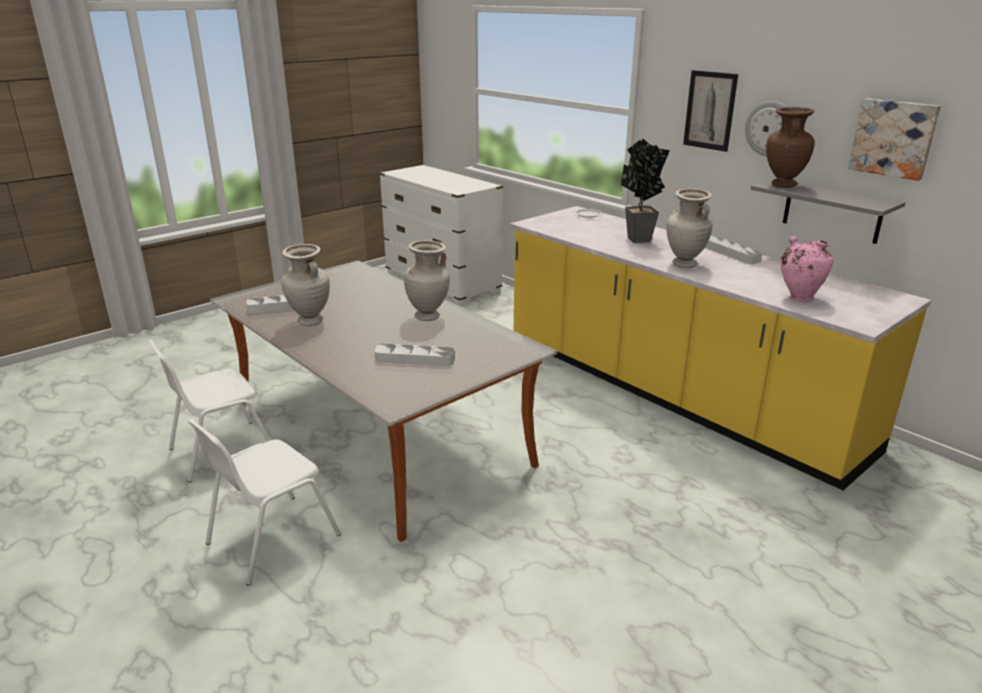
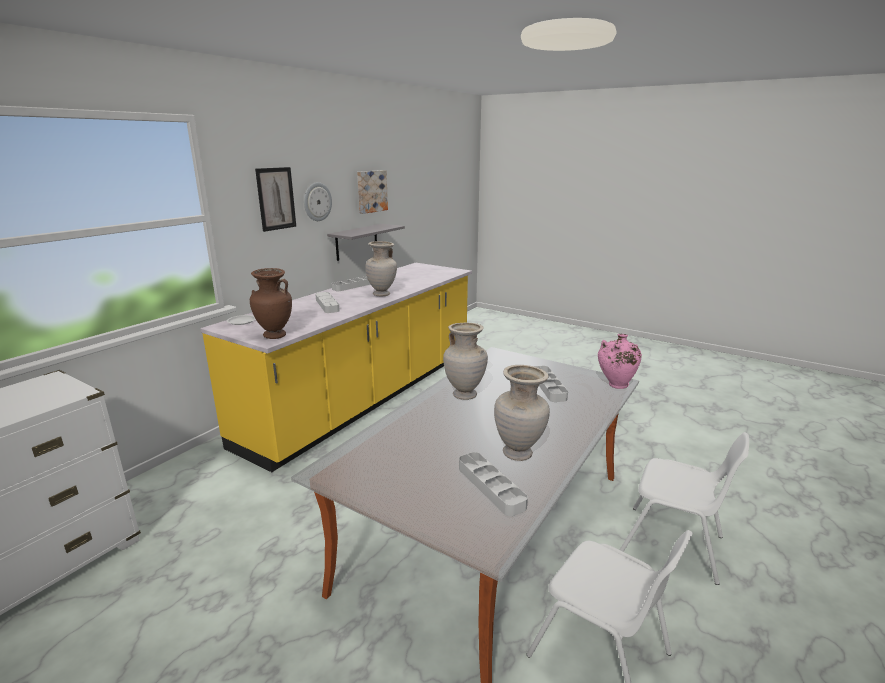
camera: 105 degrees left, 5 degrees down
potted plant [621,139,670,243] -> grey tray [315,292,340,313]
brown vase [766,107,815,188] -> brown vase moved to [250,268,292,339]
pink vase [780,236,834,302] -> pink vase moved to [598,334,642,389]

